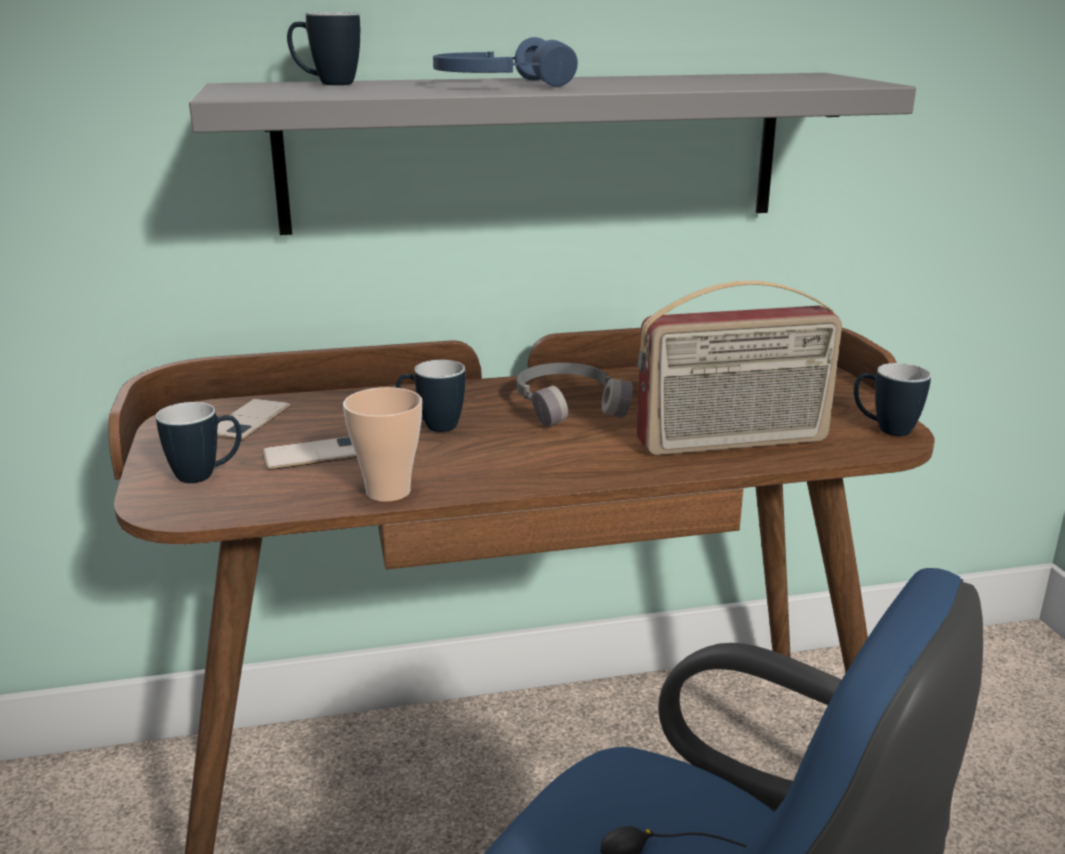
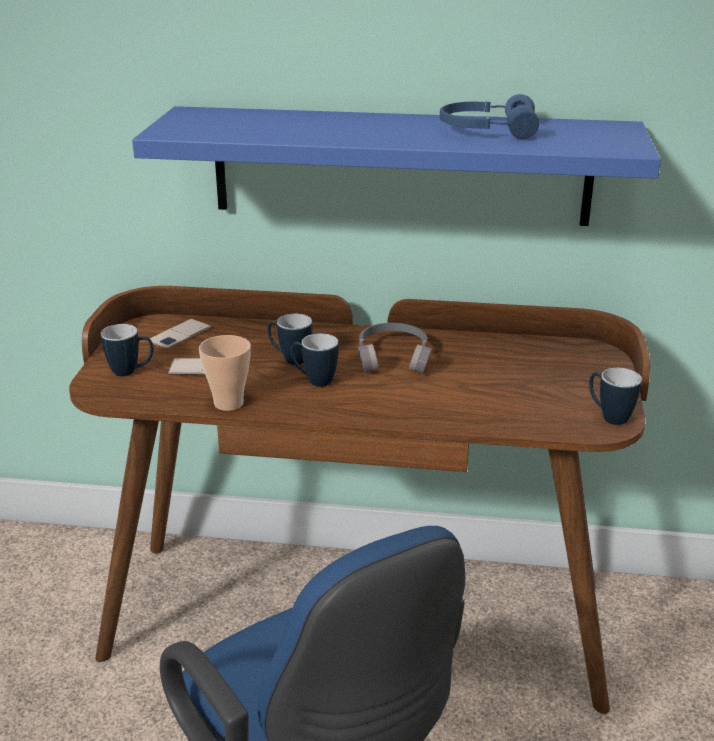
camera: 20 degrees right, 5 degrees up
grey shelf [189,73,916,235] -> blue shelf [132,106,661,226]
mug [287,12,360,85] -> mug moved to [290,333,339,387]
blue headphones [433,37,578,87] -> blue headphones moved to [440,94,539,139]
radio [636,280,842,455] -> none

